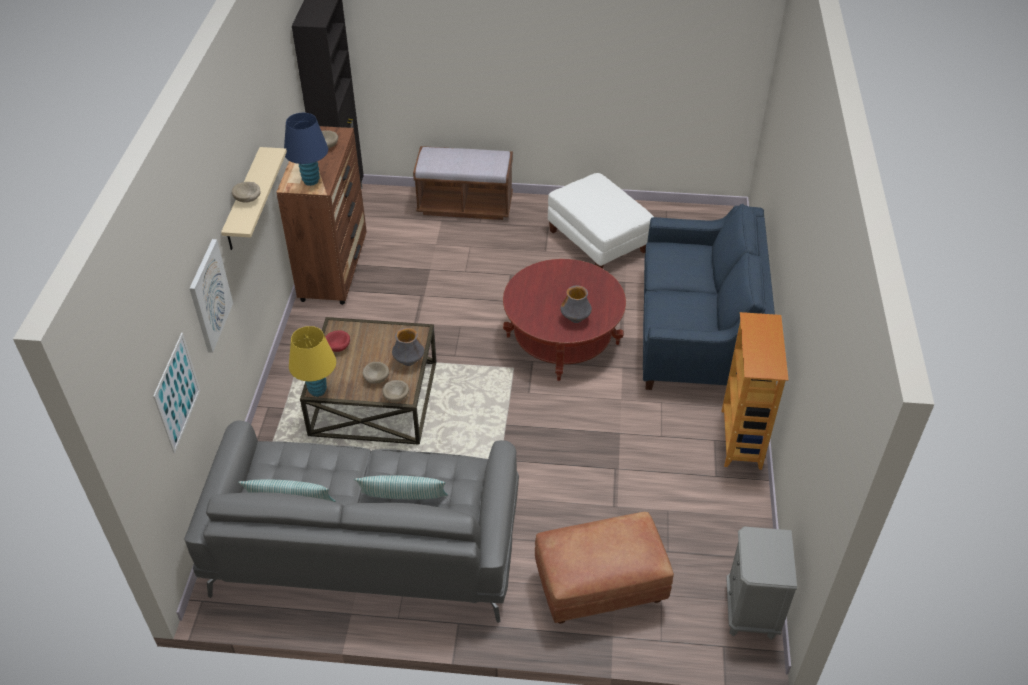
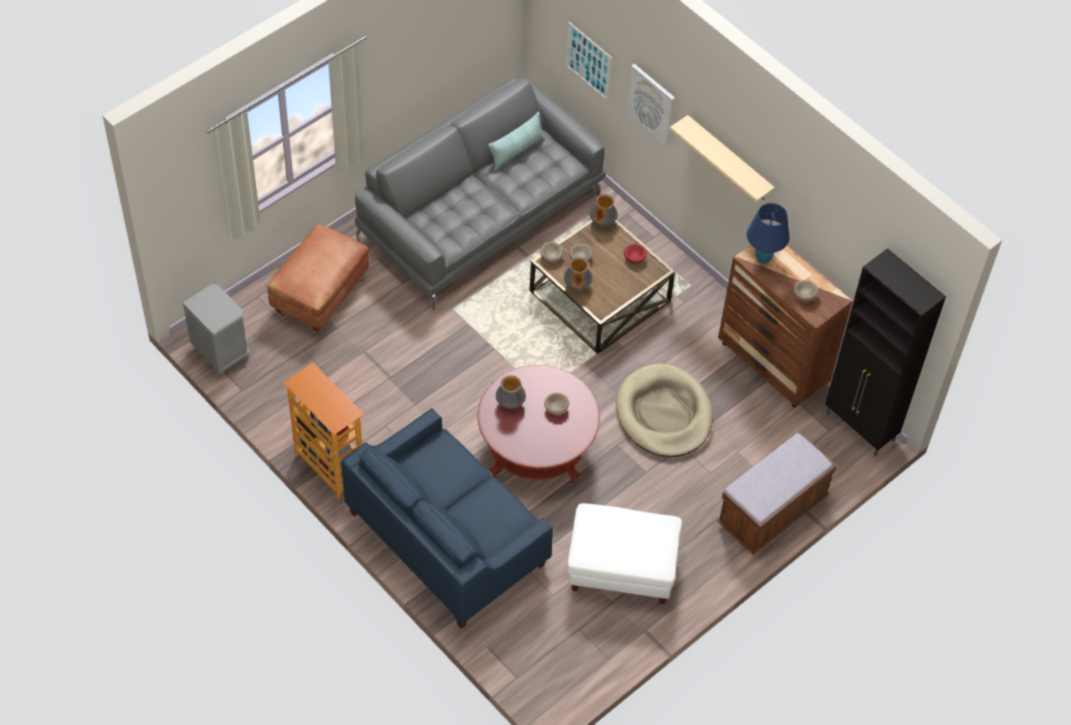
camera: 130 degrees right, 10 degrees up
beige bowl [232,182,260,203] -> beige bowl moved to [544,393,569,415]
yellow table lamp [289,326,336,397] -> vase [590,194,618,226]
pillow [354,475,448,500] -> none
none -> beige dog bed [616,364,713,457]

